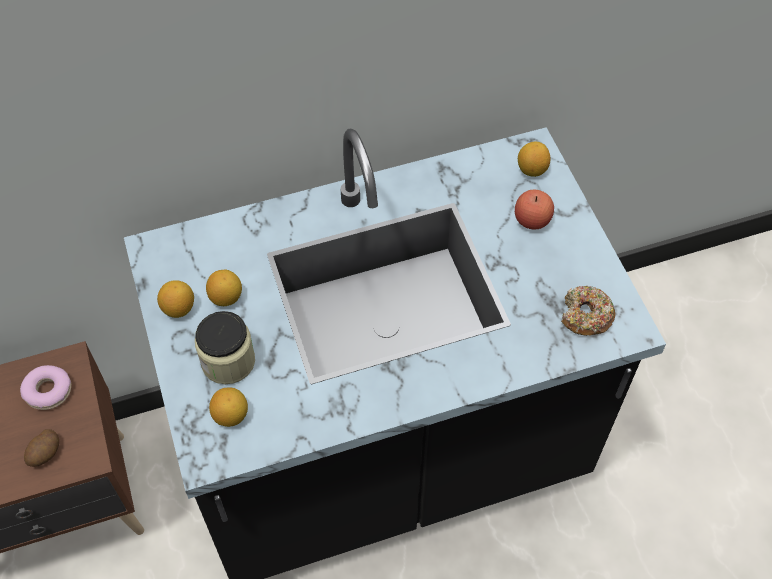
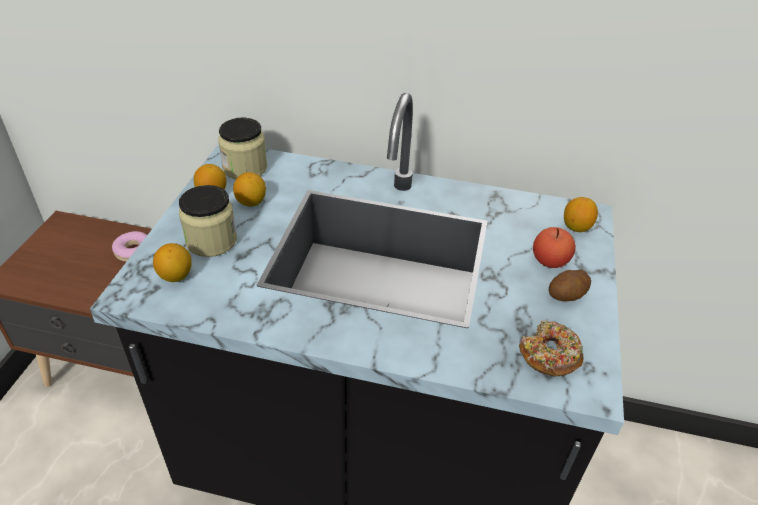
camera: 30 degrees right, 15 degrees down
potato [24,429,59,467] -> potato moved to [549,269,591,301]
none -> jar [218,118,267,179]

